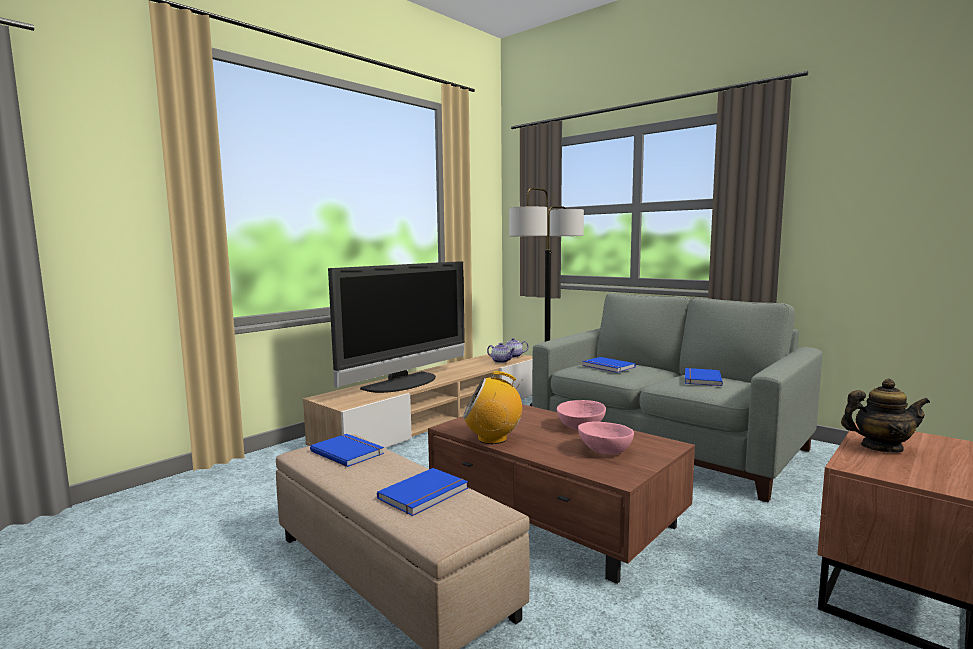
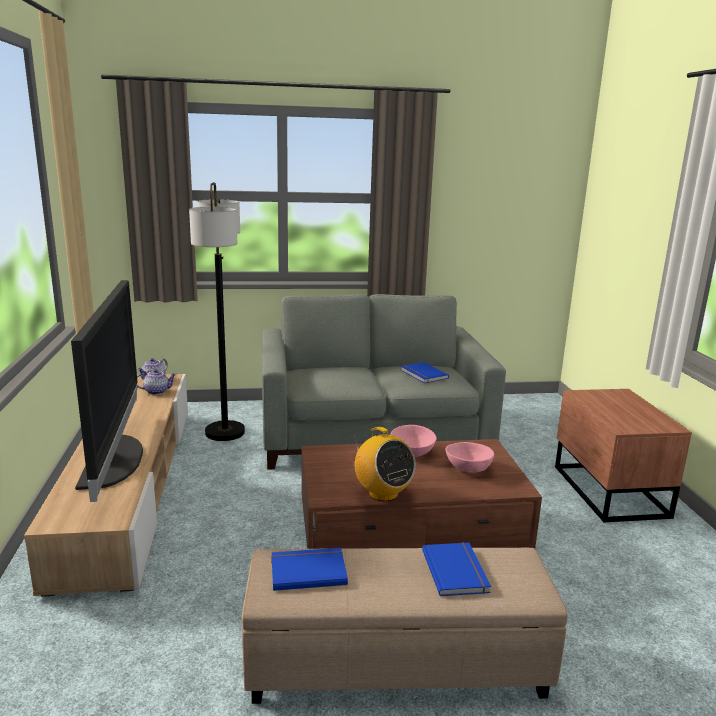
camera: 50 degrees left, 10 degrees up
radio [463,371,522,444] -> radio turned 75 degrees counterclockwise [354,427,416,502]
blue book [582,357,636,373] -> none
teapot [841,379,930,453] -> none

